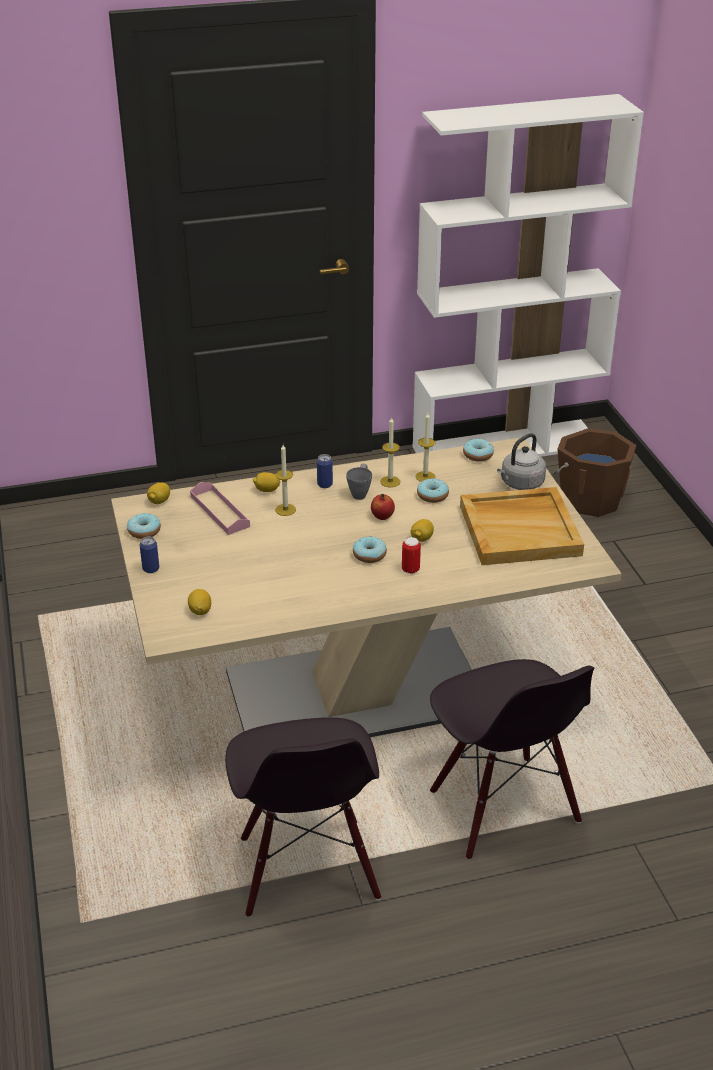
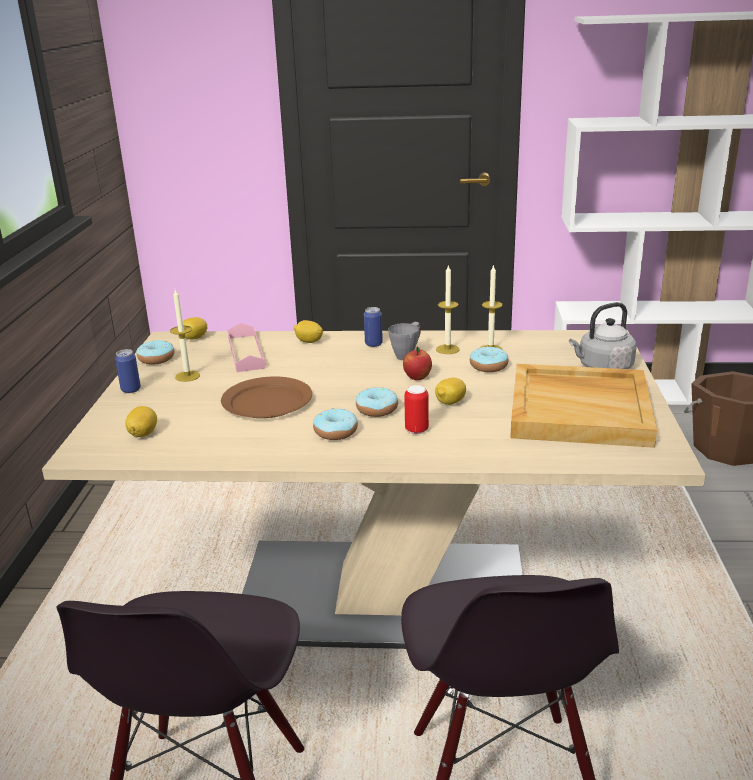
camera: 20 degrees right, 10 degrees down
candle [275,445,296,516] -> candle moved to [170,290,200,382]
donut [463,438,494,461] -> donut moved to [313,408,358,440]
none -> brown plate [221,376,312,418]

